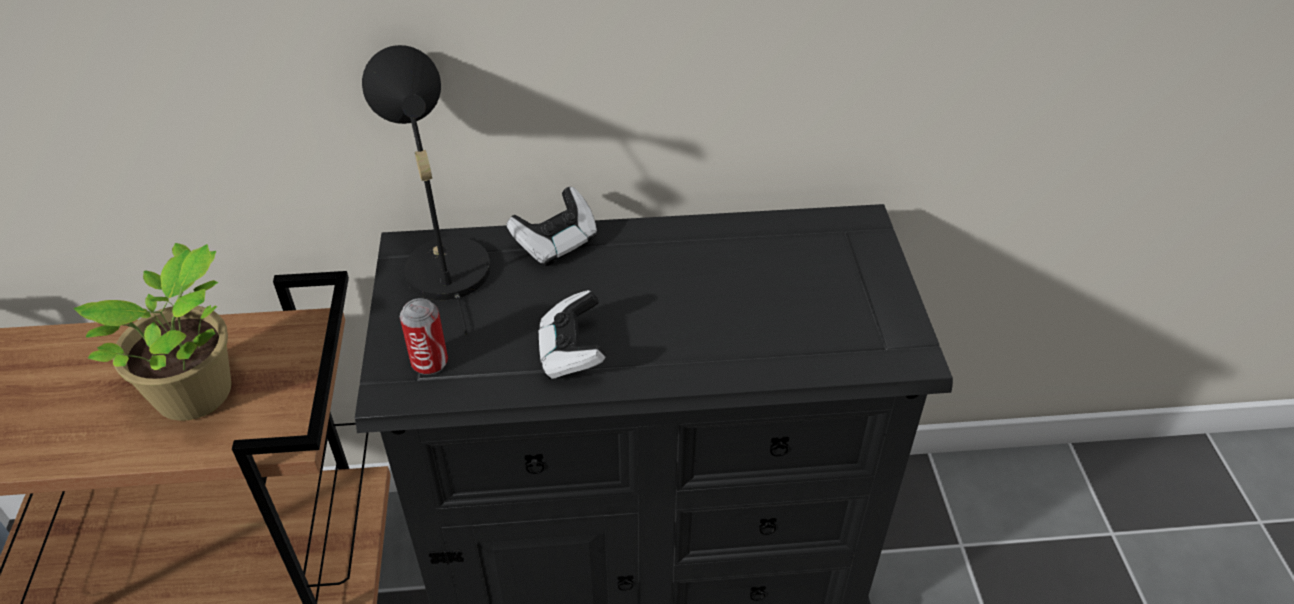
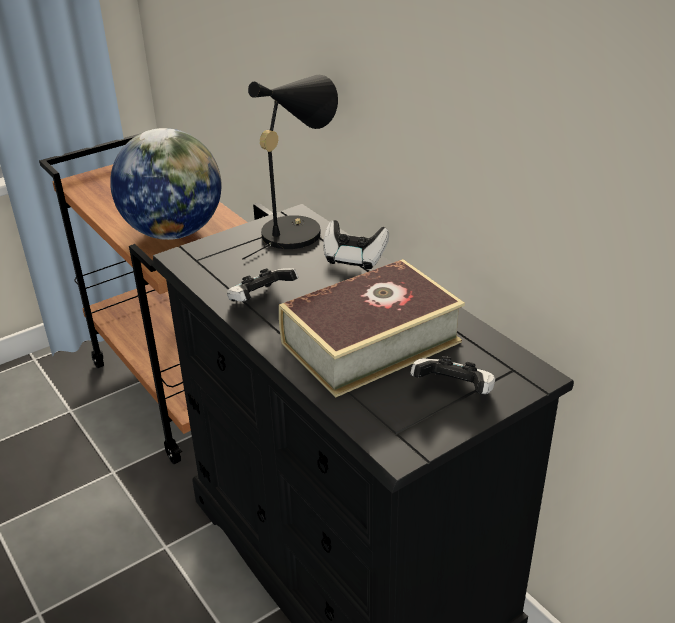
camera: 60 degrees right, 10 degrees down
potted plant [73,243,231,421] -> globe [110,128,222,240]
can [400,298,448,375] -> none
none -> book [279,259,465,397]
none -> game controller [411,356,495,394]

